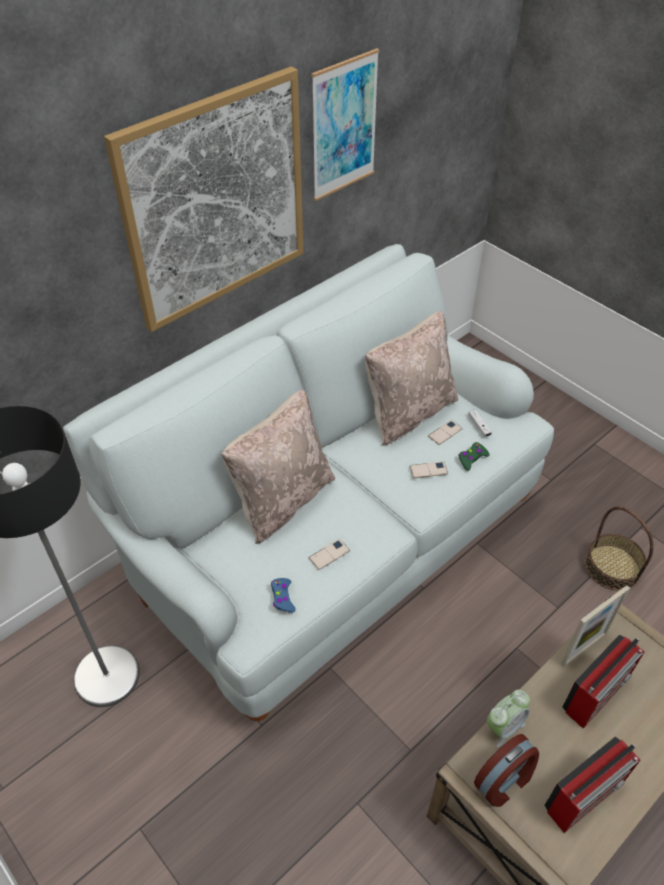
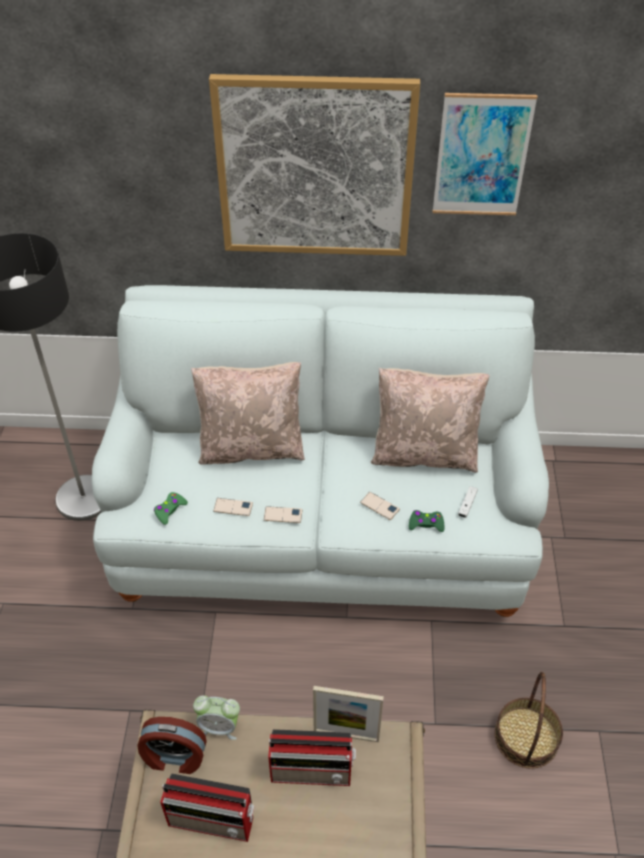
camera: 45 degrees right, 0 degrees up
blue game controller [271,578,296,613] -> green game controller [154,492,188,525]
phone [428,420,463,445] -> phone moved to [264,506,302,523]

